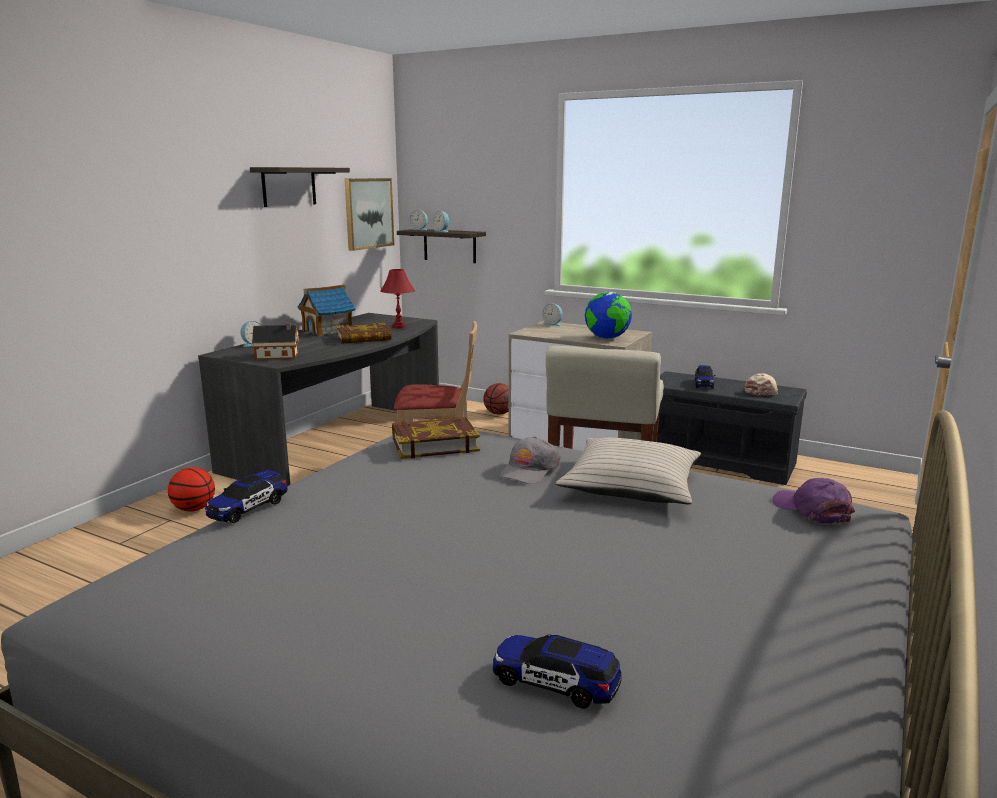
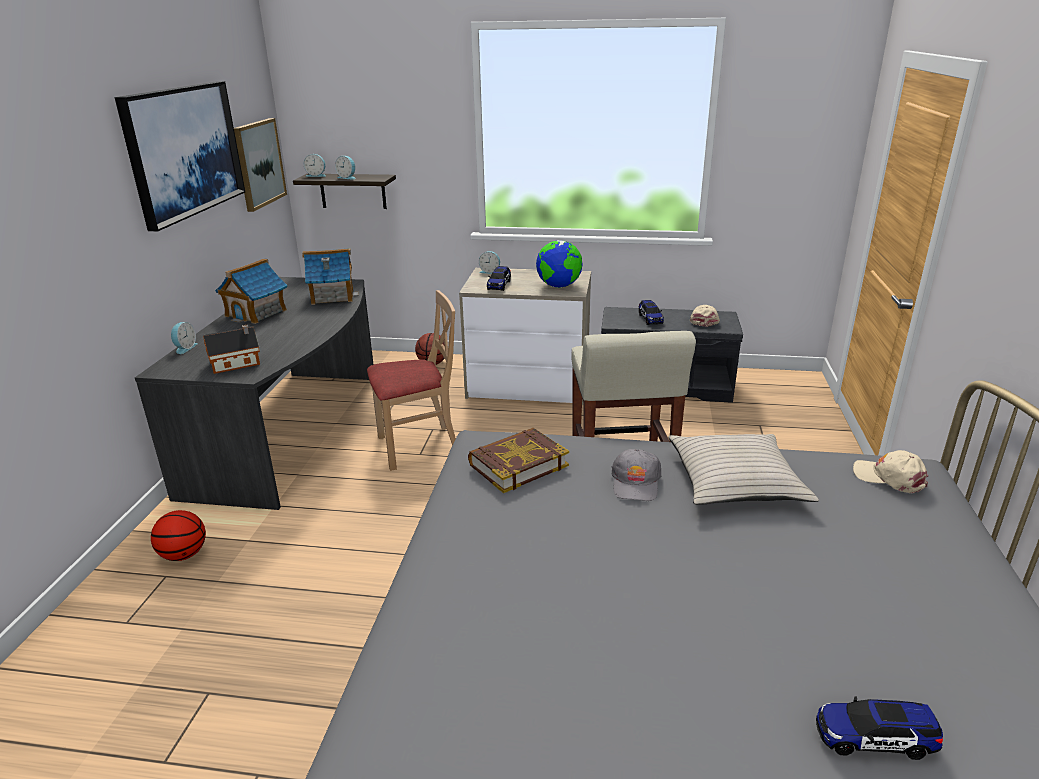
camera: 20 degrees left, 10 degrees up
toy car [205,470,288,523] -> toy car moved to [487,266,511,291]
shelf [250,167,350,207] -> picture [115,81,245,231]
book [336,323,391,344] -> none
red table lamp [380,269,415,329] -> toy house [302,248,359,305]
purple cap [772,478,855,524] -> beige cap [853,450,928,493]

